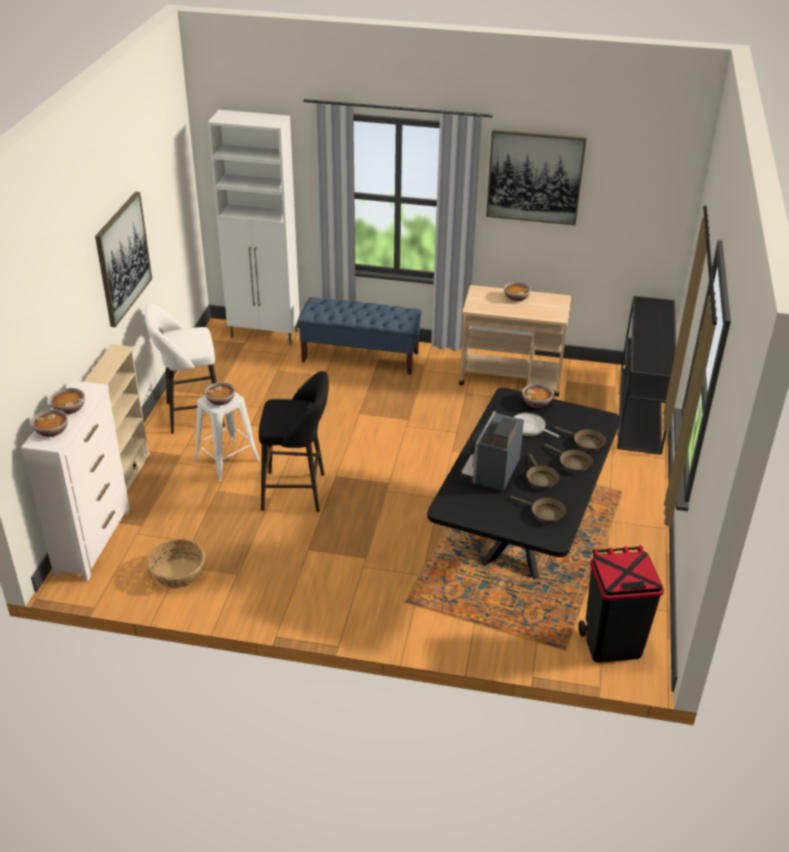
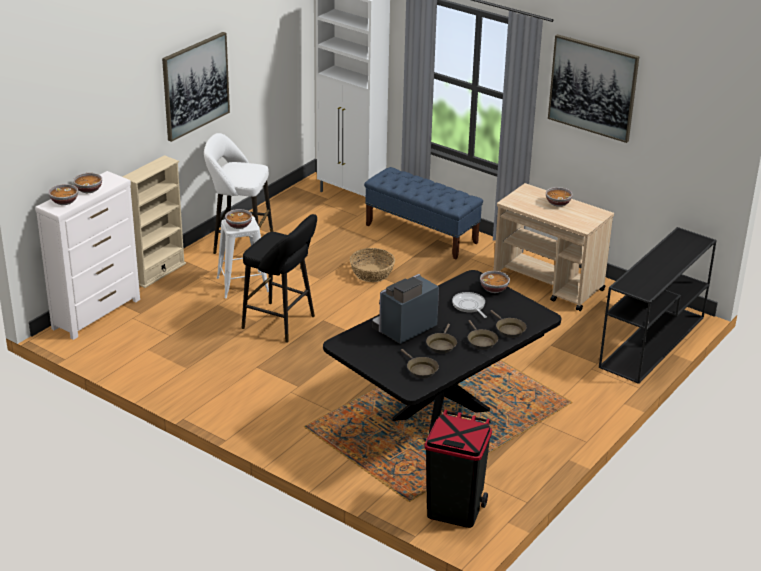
camera: 25 degrees right, 5 degrees down
basket [147,539,205,588] -> basket moved to [350,248,395,282]

